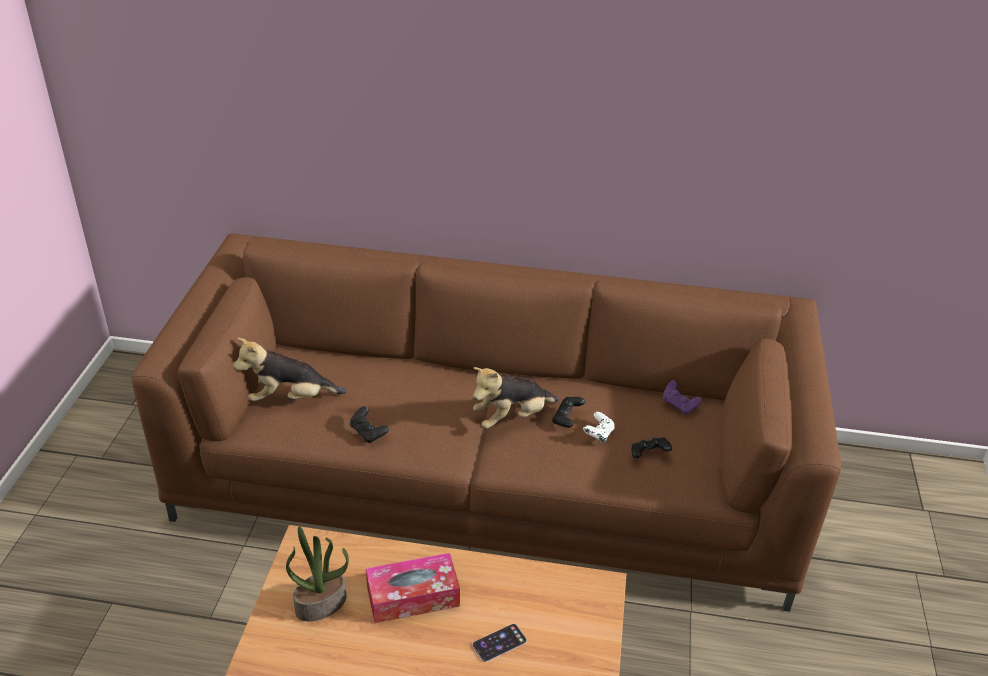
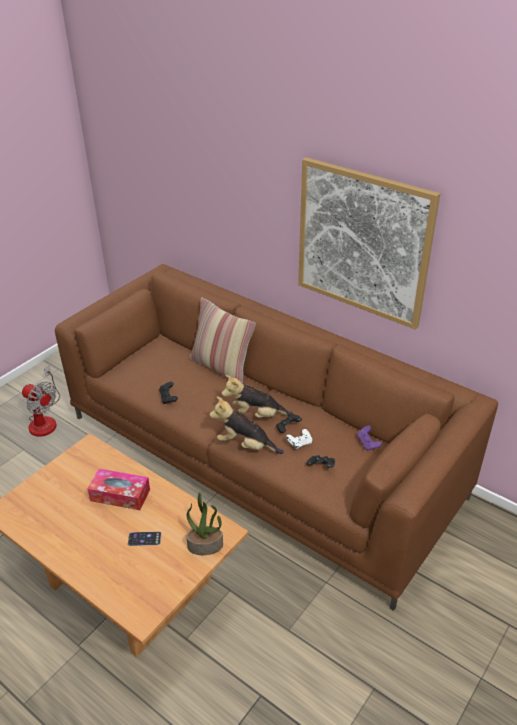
camera: 30 degrees right, 0 degrees up
plush toy [233,338,347,401] -> plush toy moved to [209,396,284,454]
potted plant [286,527,349,621] -> potted plant moved to [187,492,223,555]
none -> fan [22,366,60,437]
none -> pillow [189,298,256,384]
none -> picture [298,157,440,330]

